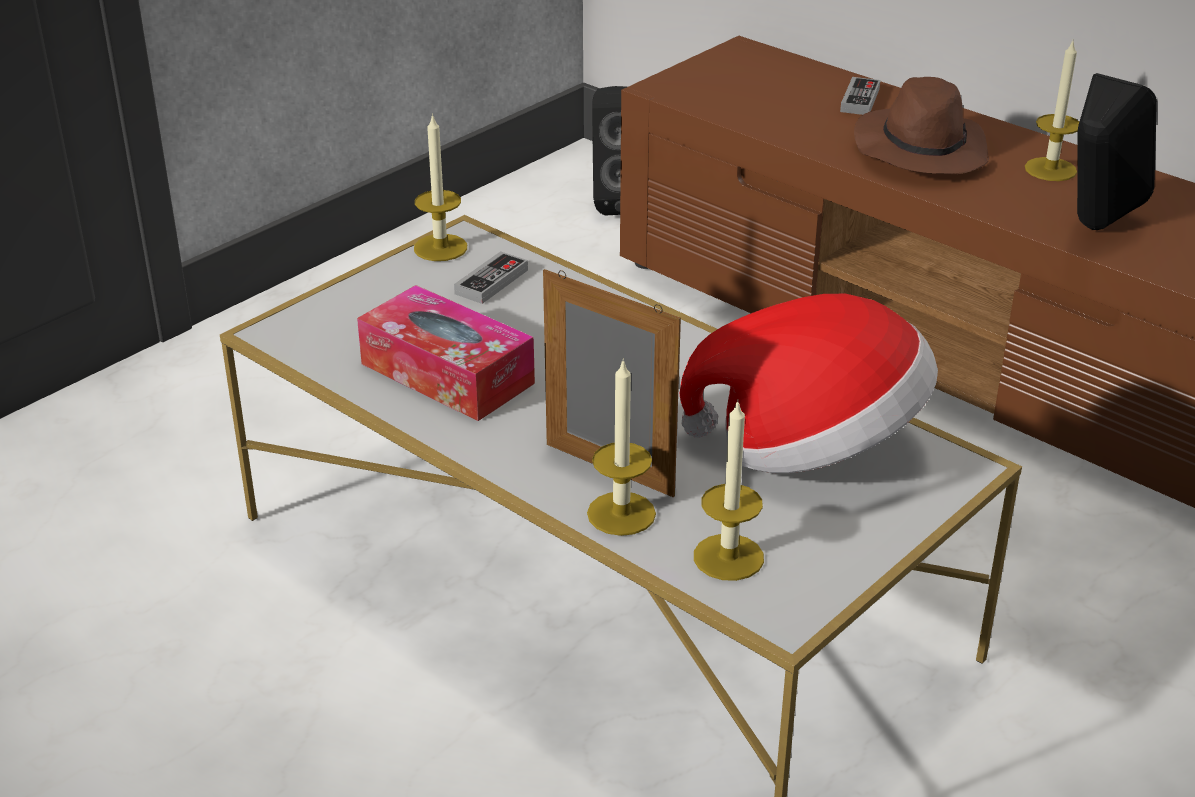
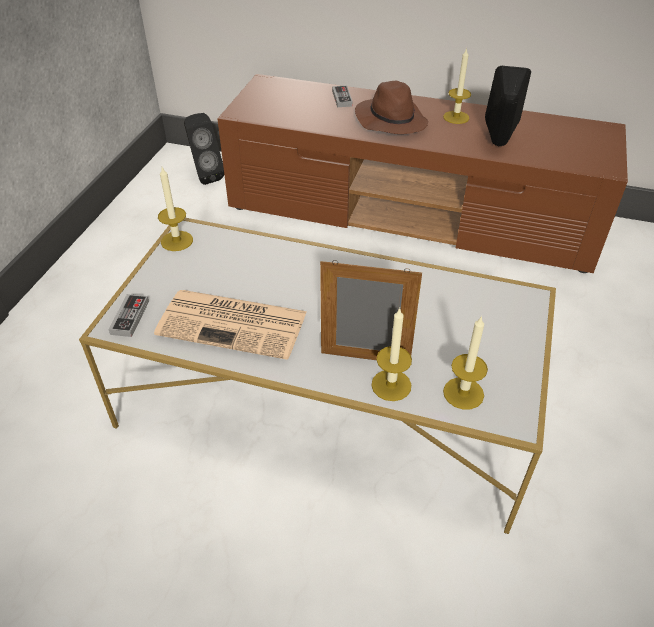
camera: 25 degrees left, 10 degrees up
tissue box [357,285,535,421] -> newspaper [154,290,307,360]
game controller [454,251,528,304] -> game controller moved to [108,294,149,337]
hat [680,294,938,473] -> none

